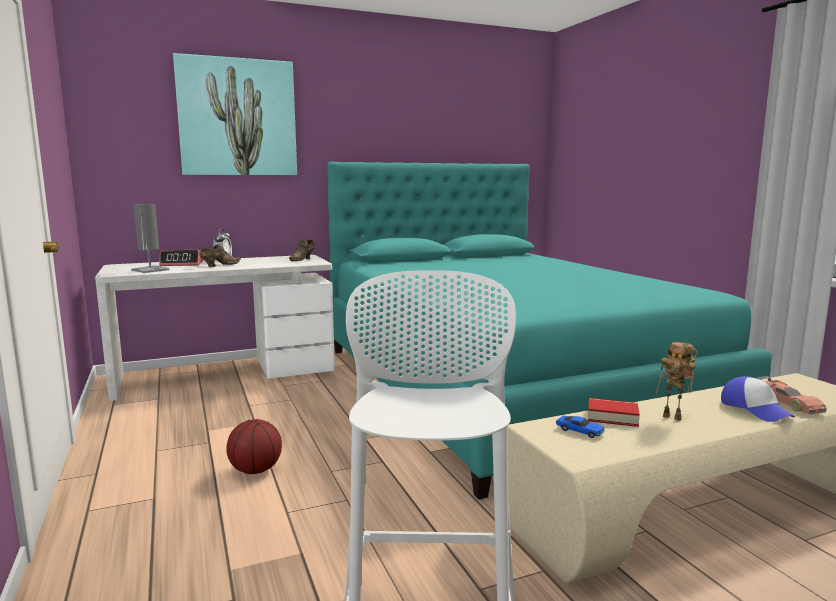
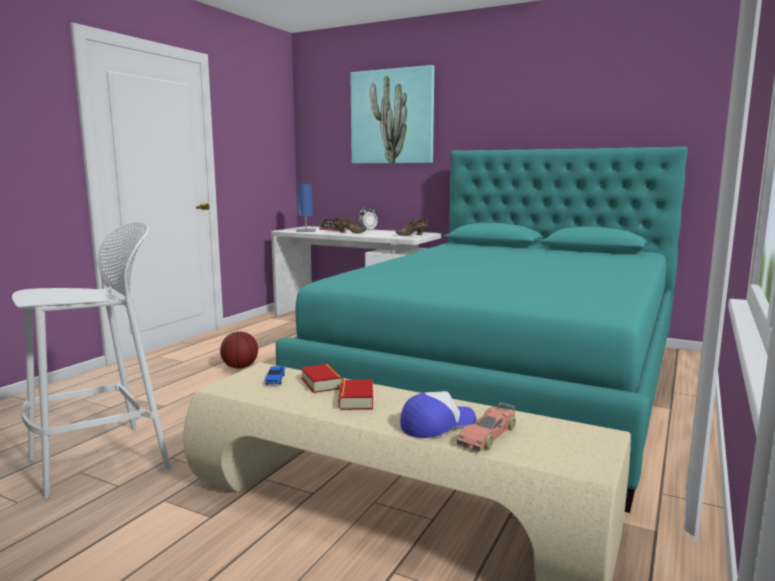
camera: 50 degrees right, 0 degrees up
grey table lamp [131,204,170,273] -> blue table lamp [296,184,316,232]
toy robot [656,342,698,421] -> book [338,379,373,410]
cap [721,376,795,422] -> cap turned 150 degrees counterclockwise [400,391,476,438]

